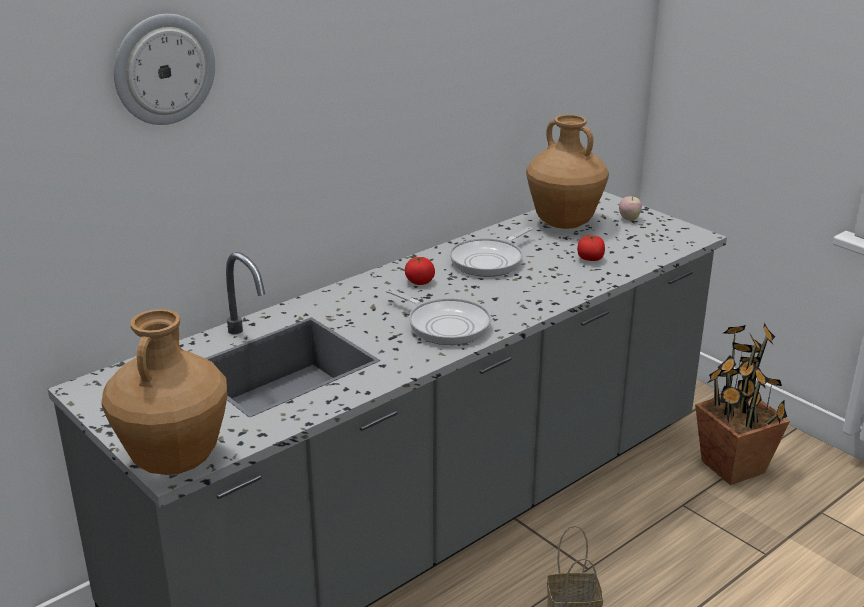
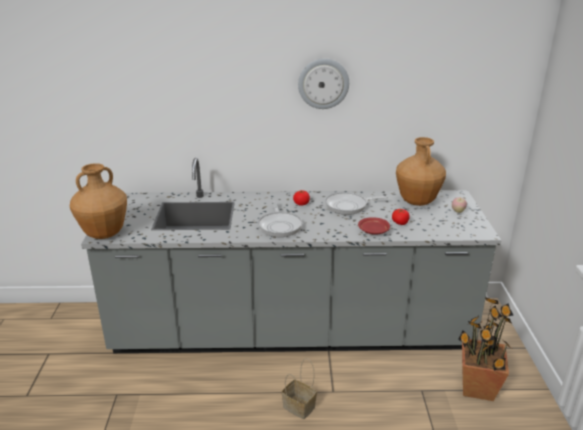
camera: 40 degrees right, 0 degrees up
wall clock [114,14,215,125] -> wall clock moved to [298,59,349,109]
none -> red plate [358,217,390,234]

